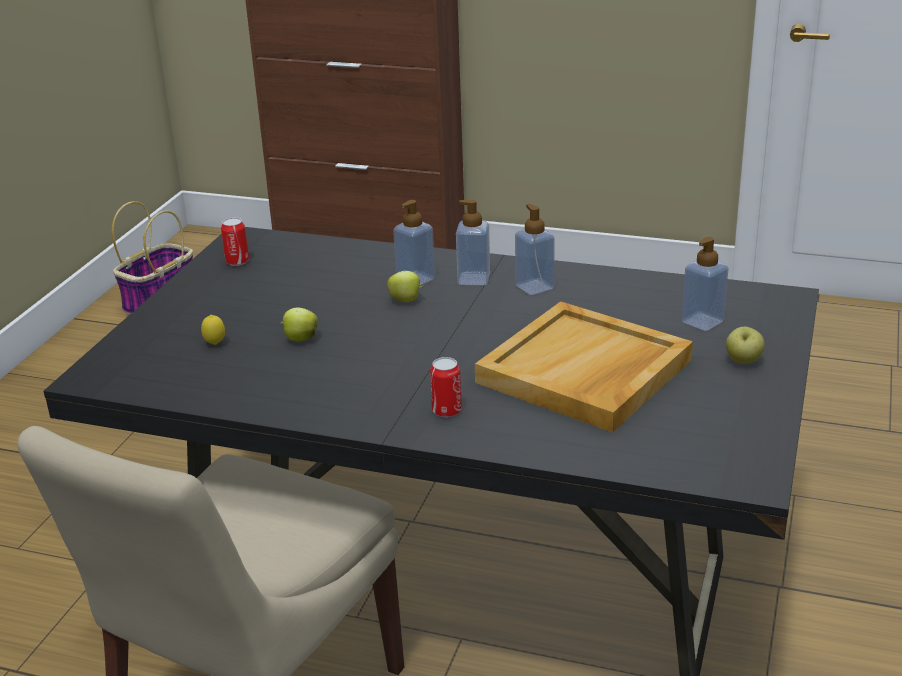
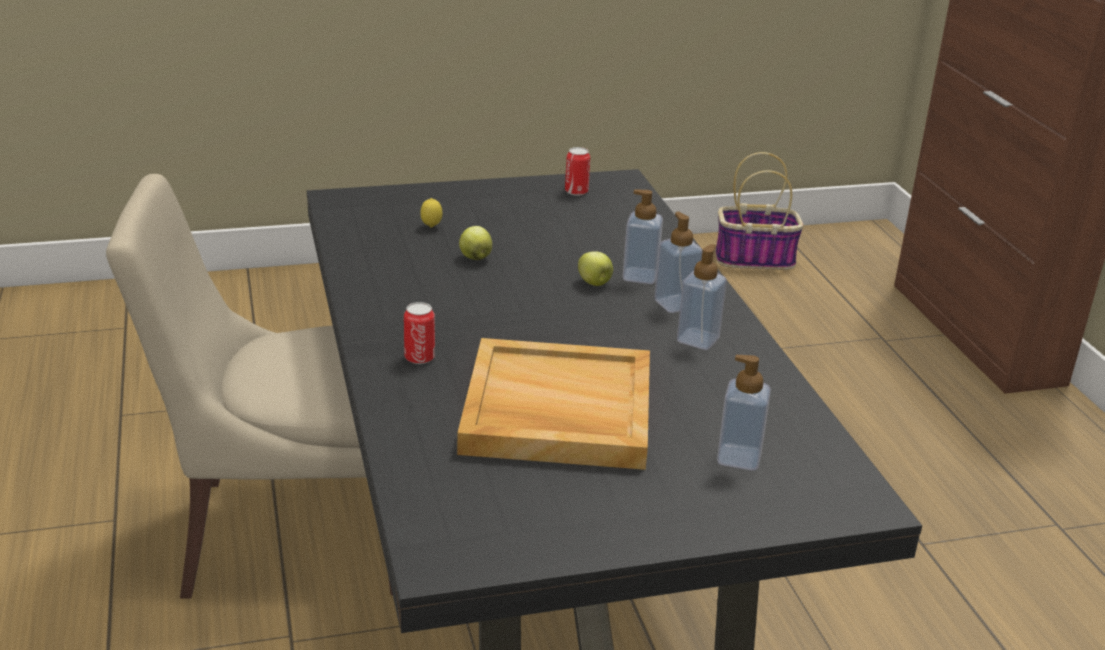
camera: 55 degrees right, 0 degrees up
apple [726,327,765,364] -> none

